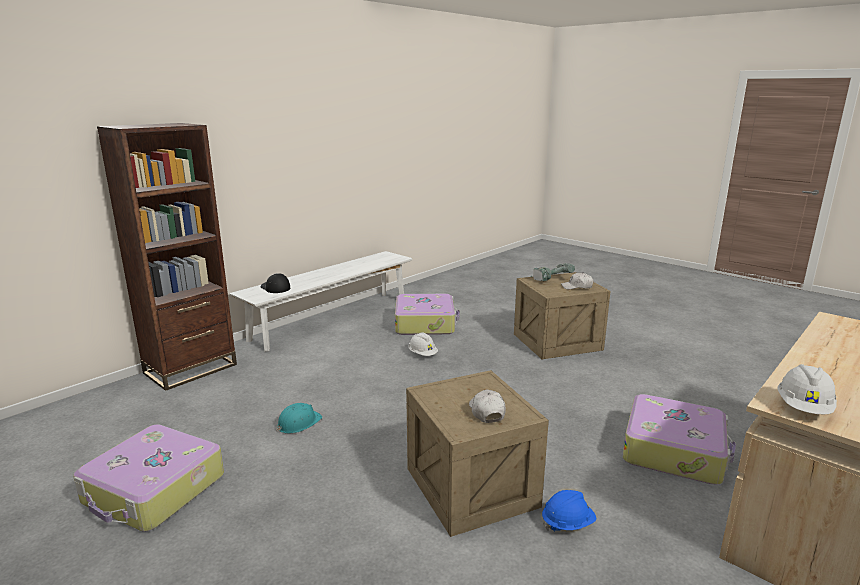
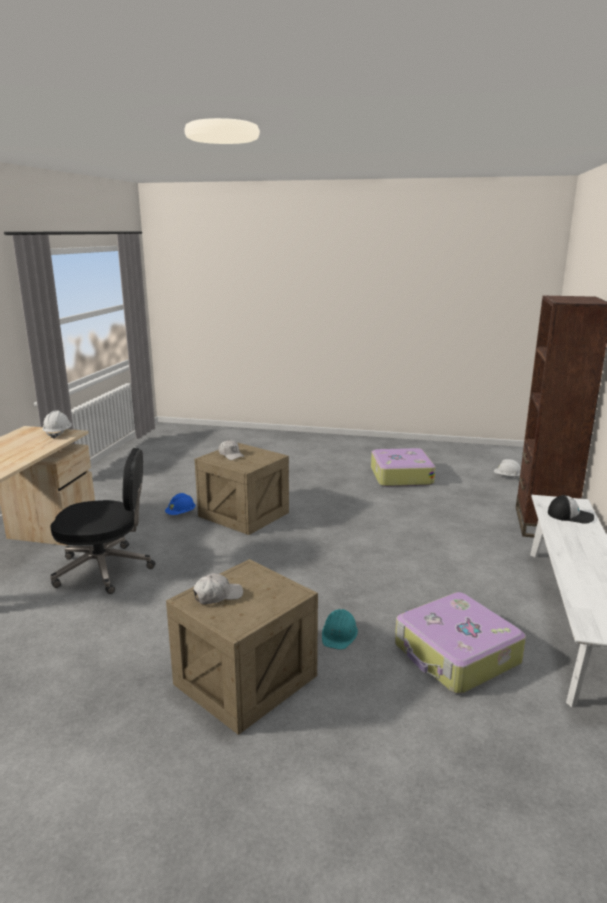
camera: 150 degrees right, 0 degrees up
turquoise hard hat [276,403,323,434] -> turquoise hard hat moved to [322,609,358,650]
white hard hat [408,332,438,356] -> white hard hat moved to [494,459,521,478]
power drill [530,263,575,281] -> none
suitcase [623,394,736,484] -> black office chair [50,448,155,594]

